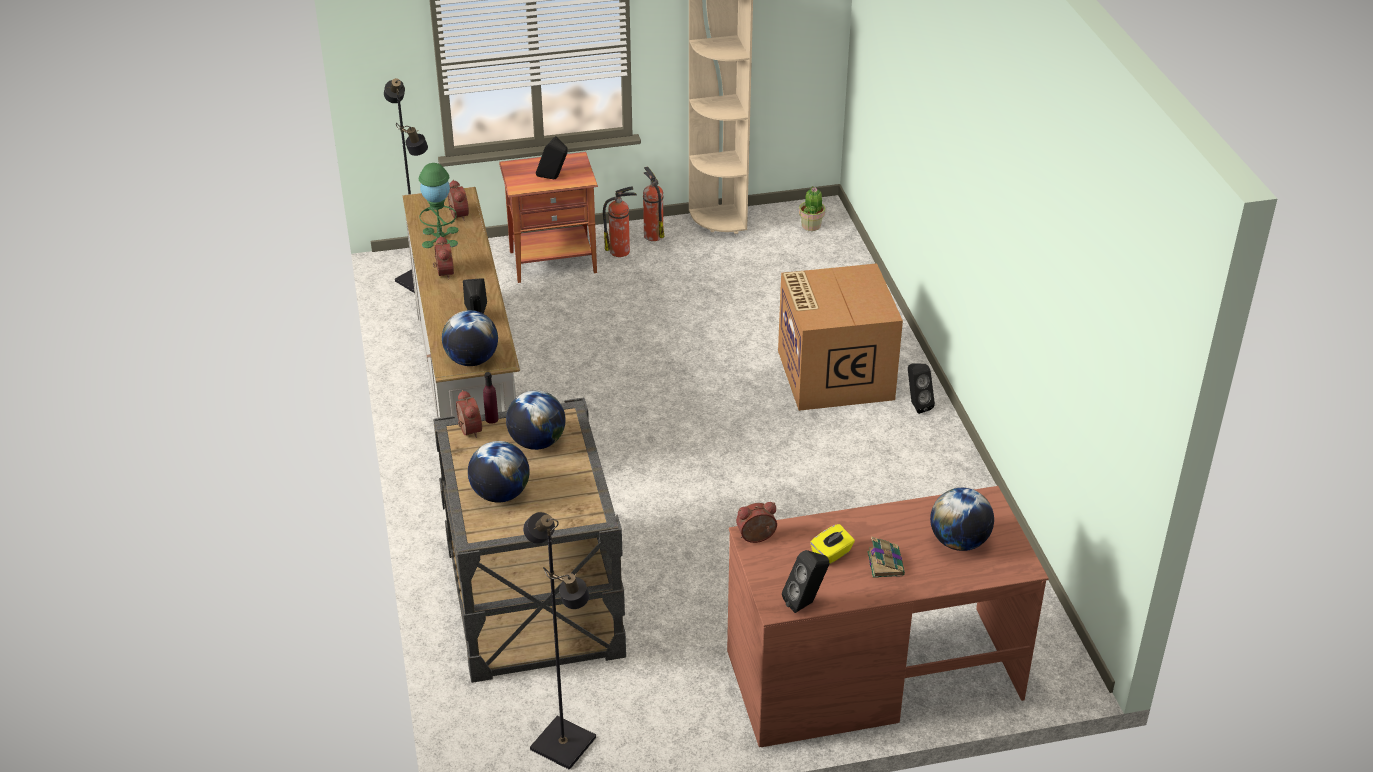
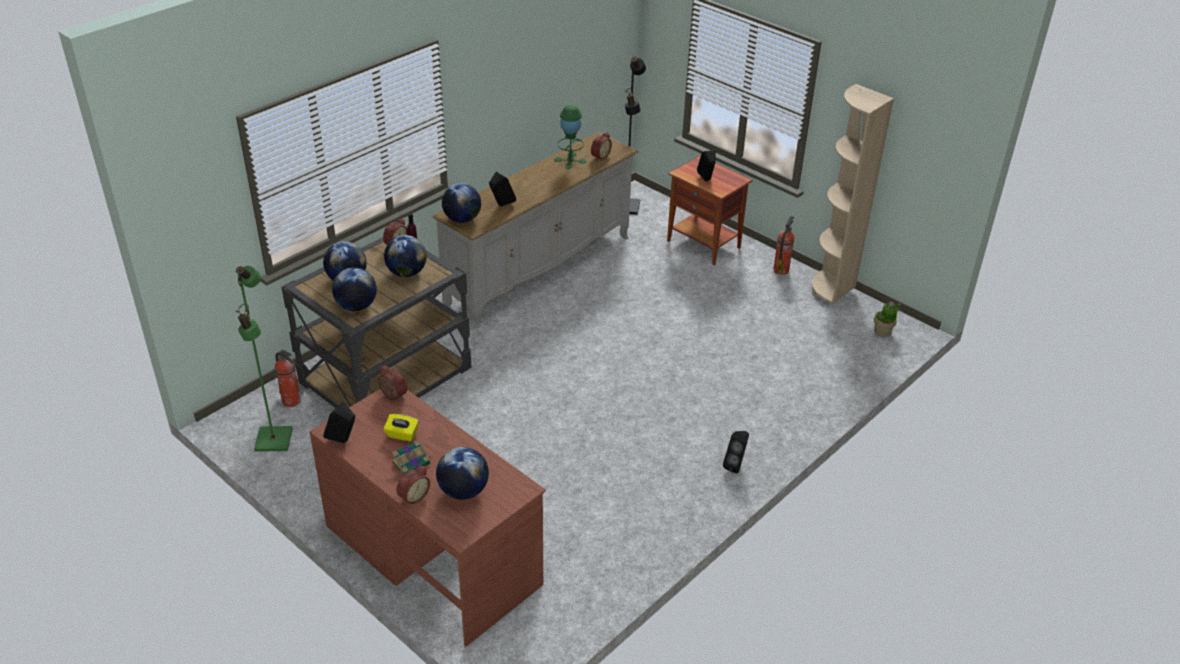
camera: 55 degrees right, 0 degrees up
alarm clock [433,236,454,279] -> alarm clock moved to [396,466,430,505]
black floor lamp [523,512,596,770] -> green floor lamp [235,266,293,452]
fire extinguisher [603,186,637,257] -> fire extinguisher moved to [275,350,301,407]
cardboard box [778,263,903,411] -> none
none -> globe [332,267,377,311]

